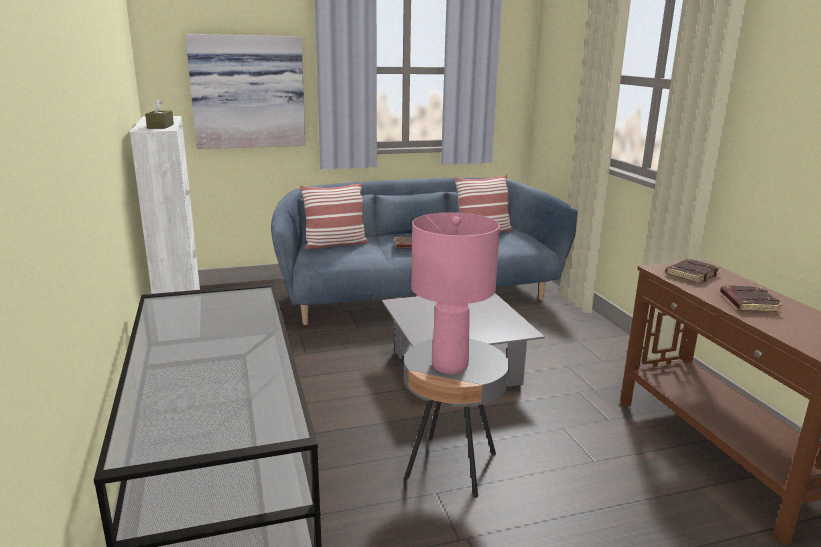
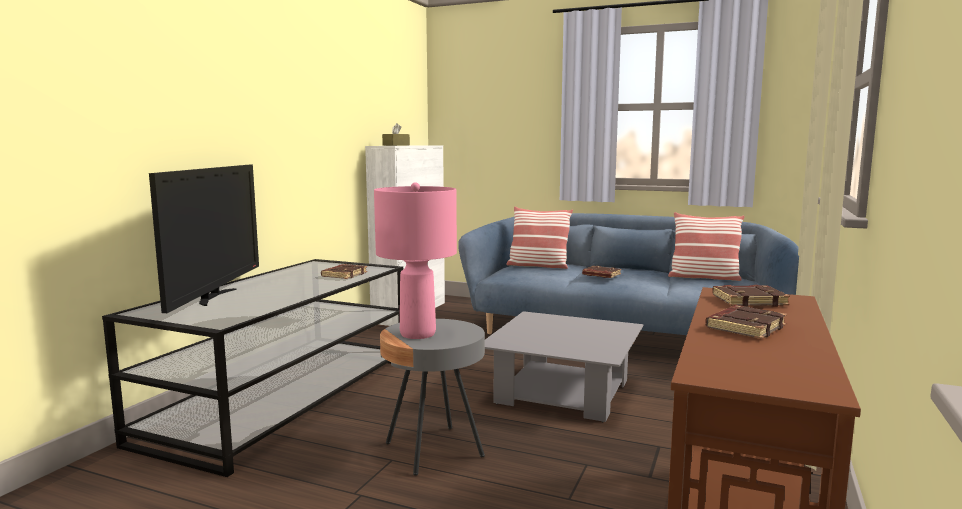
camera: 40 degrees right, 10 degrees down
picture [185,34,306,149] -> none
none -> television [149,165,259,313]
none -> brown book [321,264,367,279]

